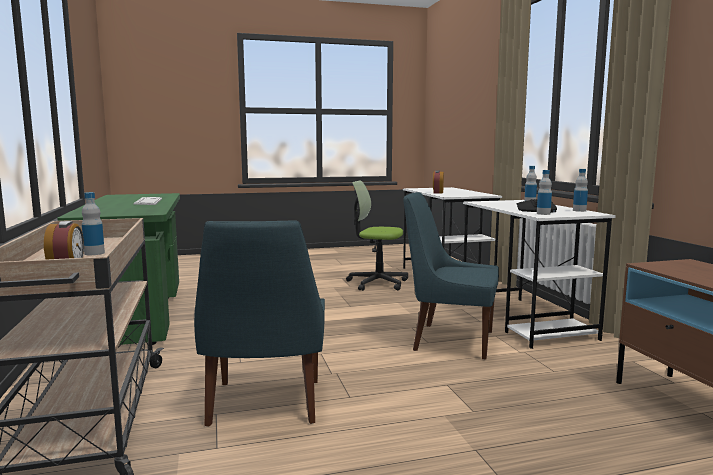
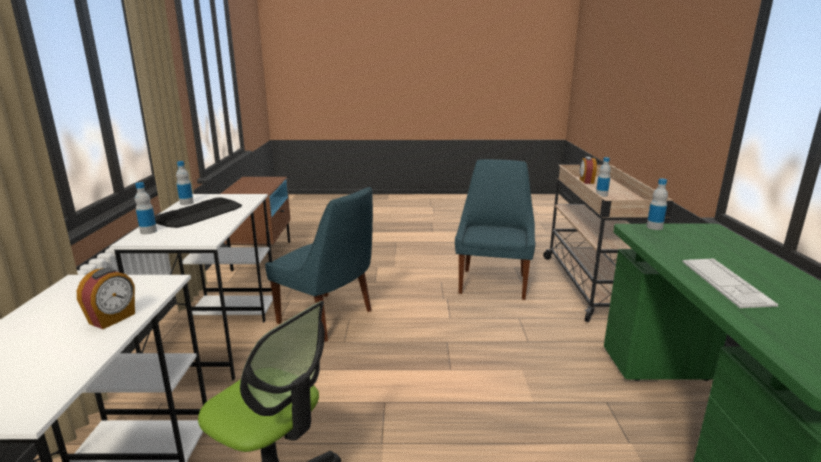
camera: 165 degrees left, 10 degrees up
bottle [537,170,552,215] -> bottle moved to [646,178,668,230]

